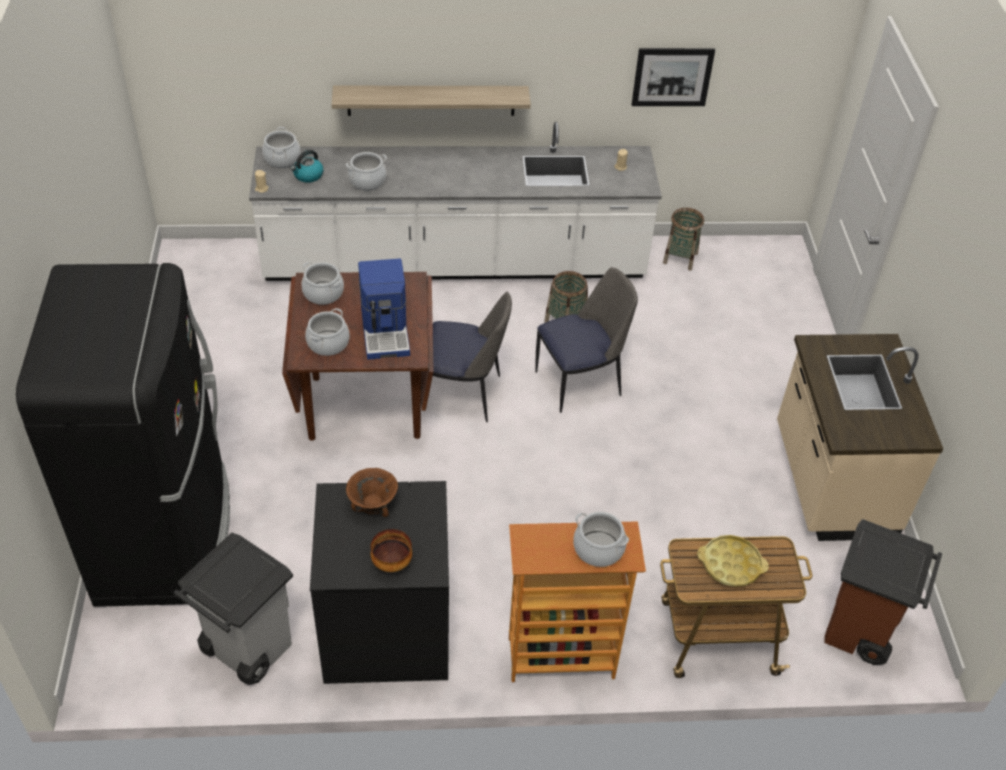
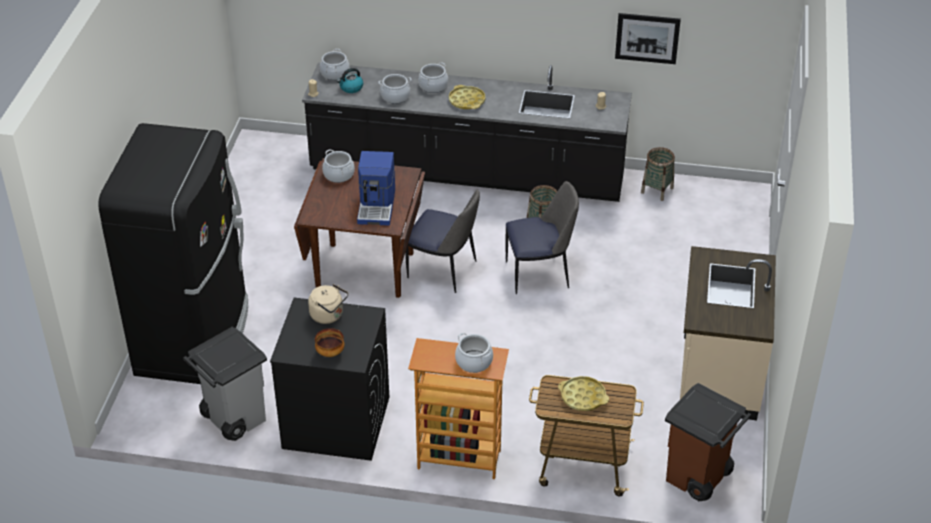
camera: 15 degrees right, 5 degrees down
white counter [249,122,662,281] -> black counter [302,62,632,202]
cooking pot [305,308,350,356] -> cooking pot moved to [418,62,448,93]
shelf [332,86,531,116] -> none
brown bowl [346,468,398,517] -> beige kettle [308,284,348,324]
none -> yellow tray [449,85,485,109]

